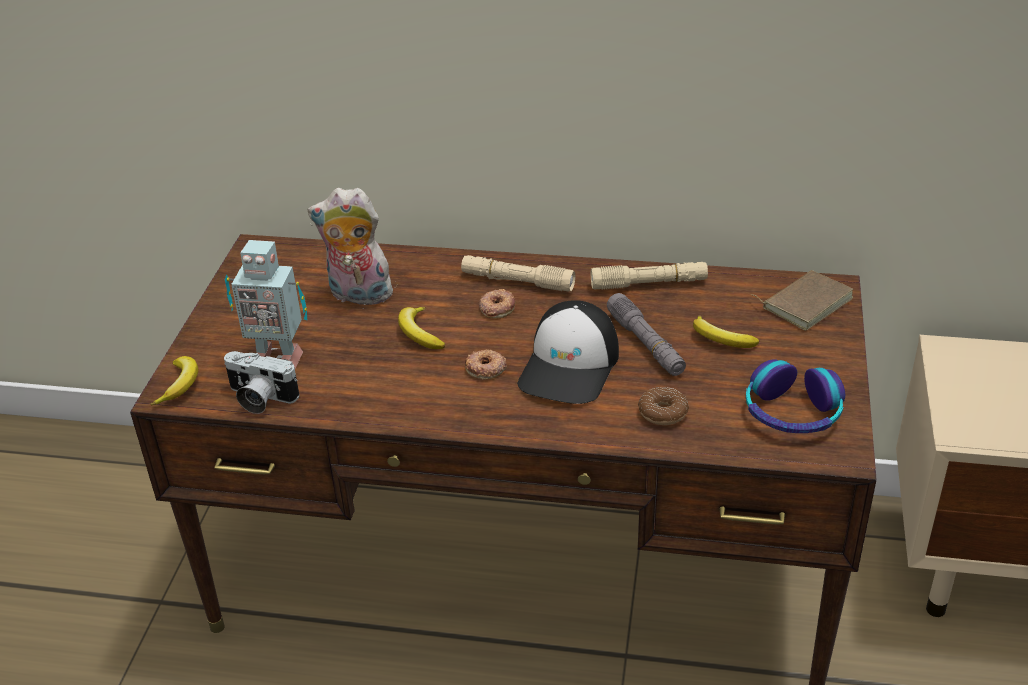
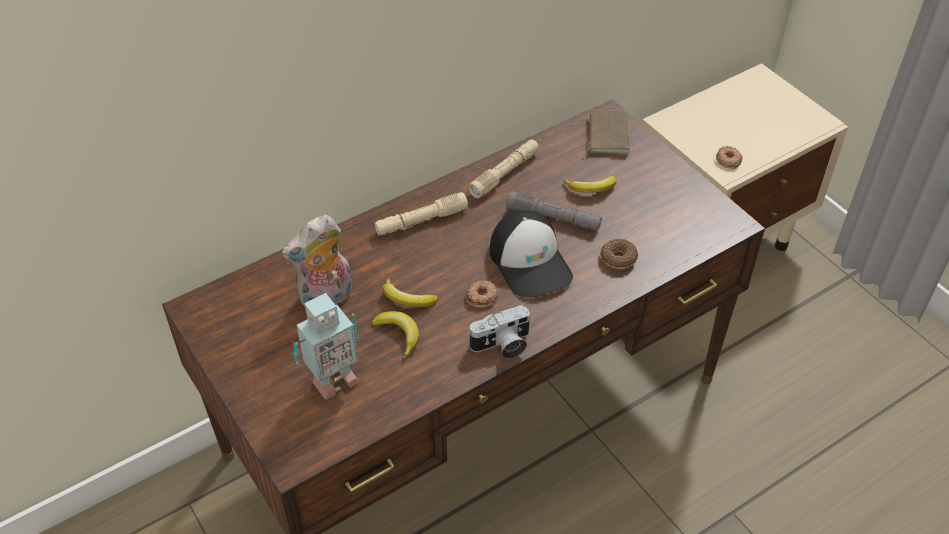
camera: 45 degrees left, 10 degrees up
banana [151,356,198,405] -> banana moved to [372,311,420,359]
camera [224,351,300,414] -> camera moved to [468,305,531,359]
donut [479,289,515,319] -> donut moved to [716,146,742,169]
headphones [746,359,845,433] -> none

